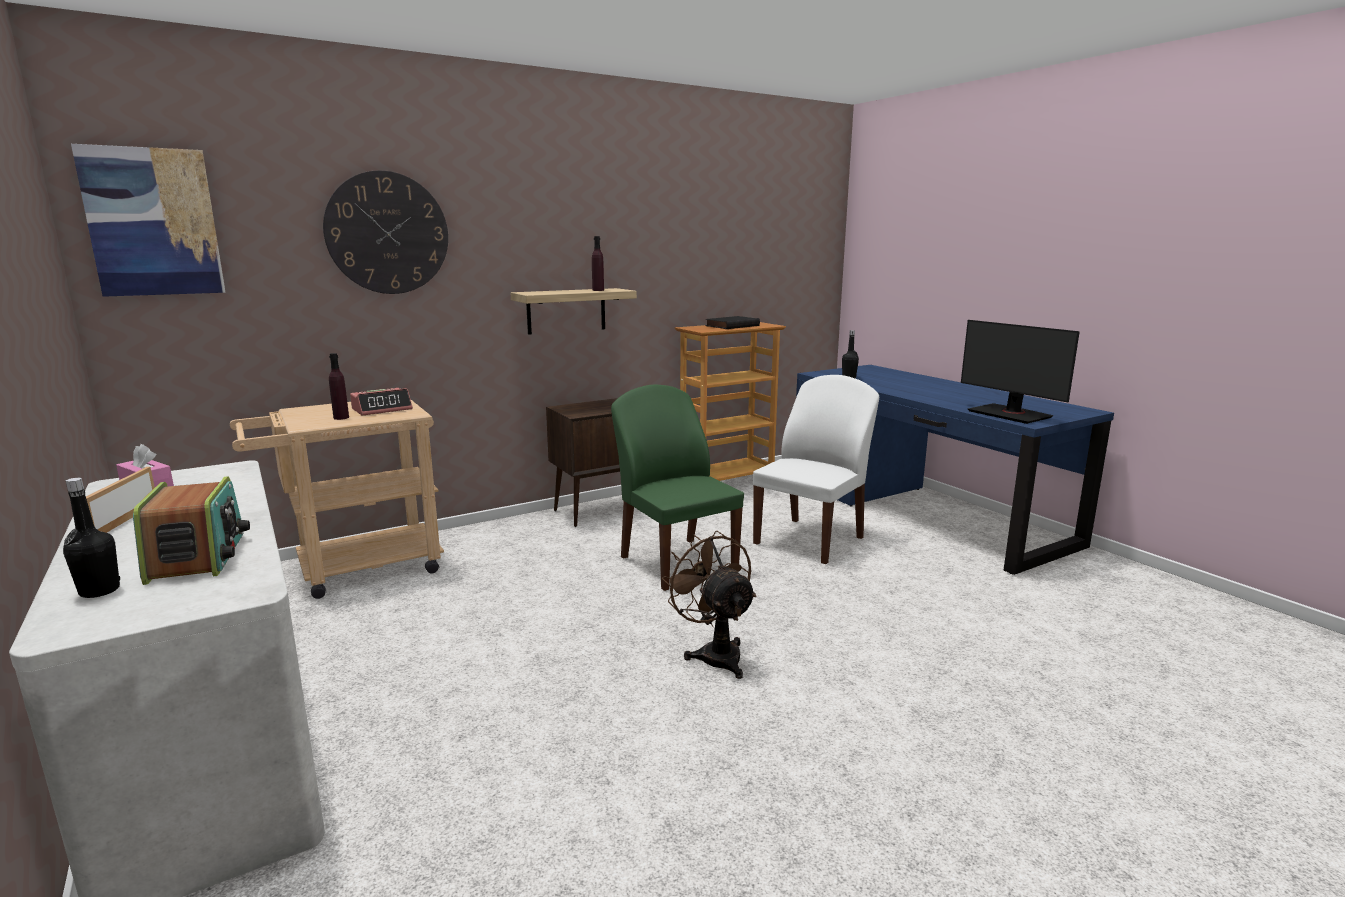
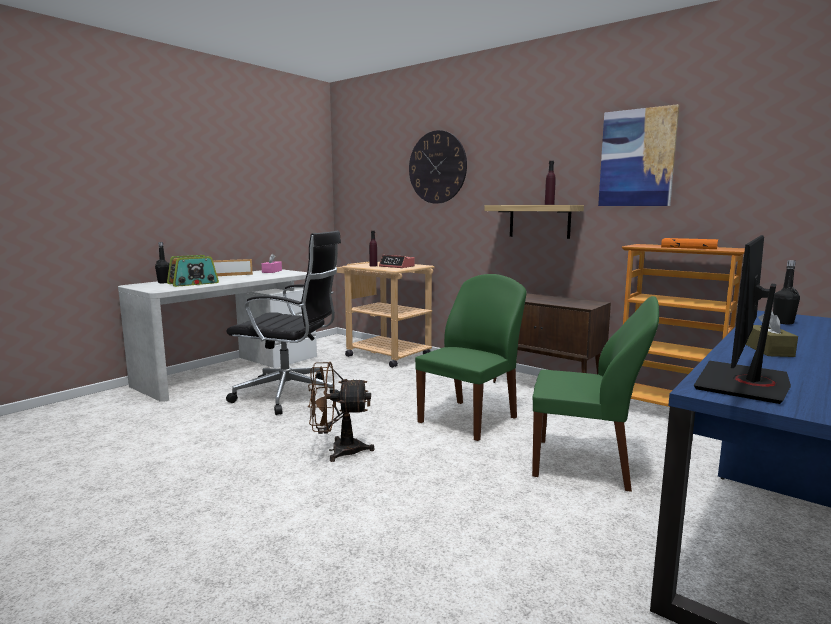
camera: 70 degrees right, 5 degrees down
picture [71,144,226,297] -> picture moved to [598,104,679,206]
brown fan [662,531,757,679] -> brown fan turned 135 degrees counterclockwise [308,362,374,462]
black book [705,316,760,329] -> orange book [661,238,718,249]
white chair [753,375,879,564] -> green chair [532,296,659,492]
none -> black office chair [226,231,341,415]
none -> brown tissue box [746,311,798,357]

